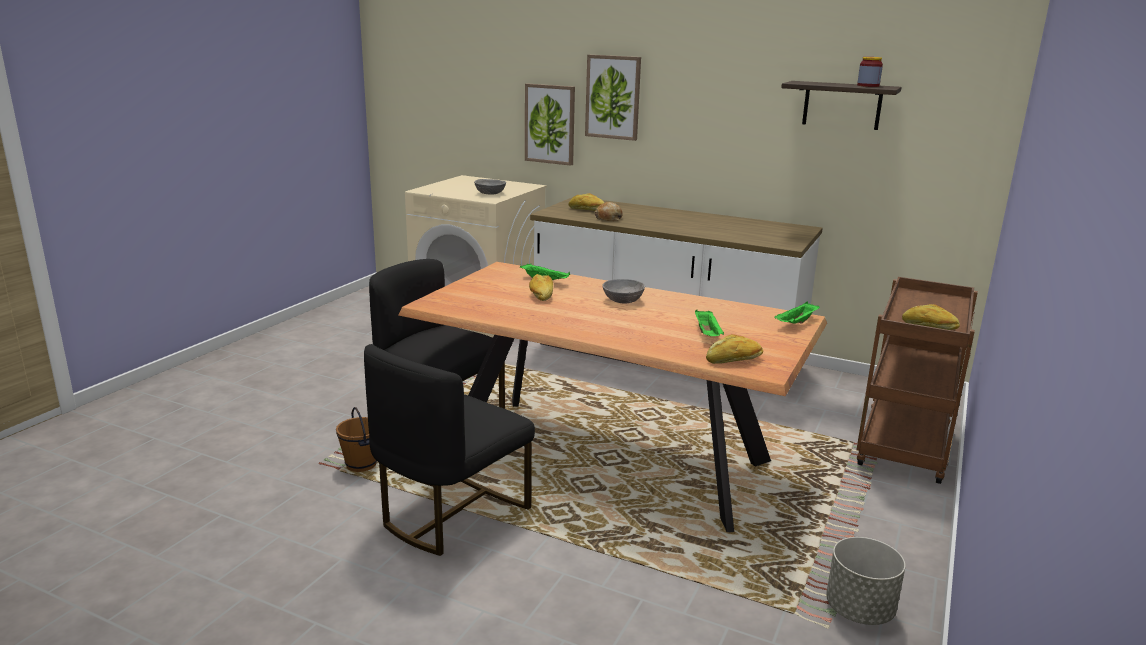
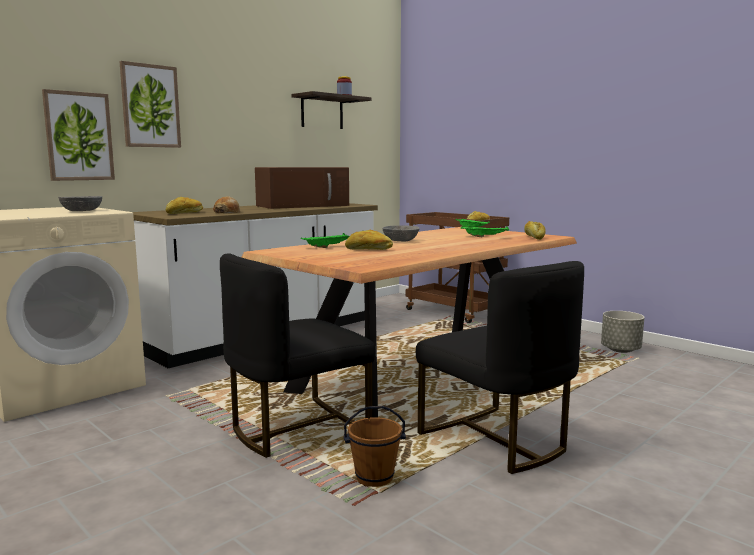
camera: 70 degrees left, 10 degrees down
none -> brown microwave [255,167,349,209]

